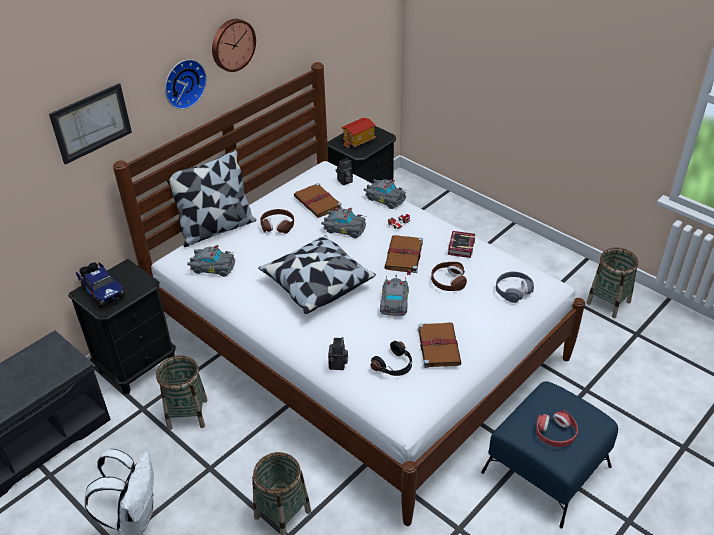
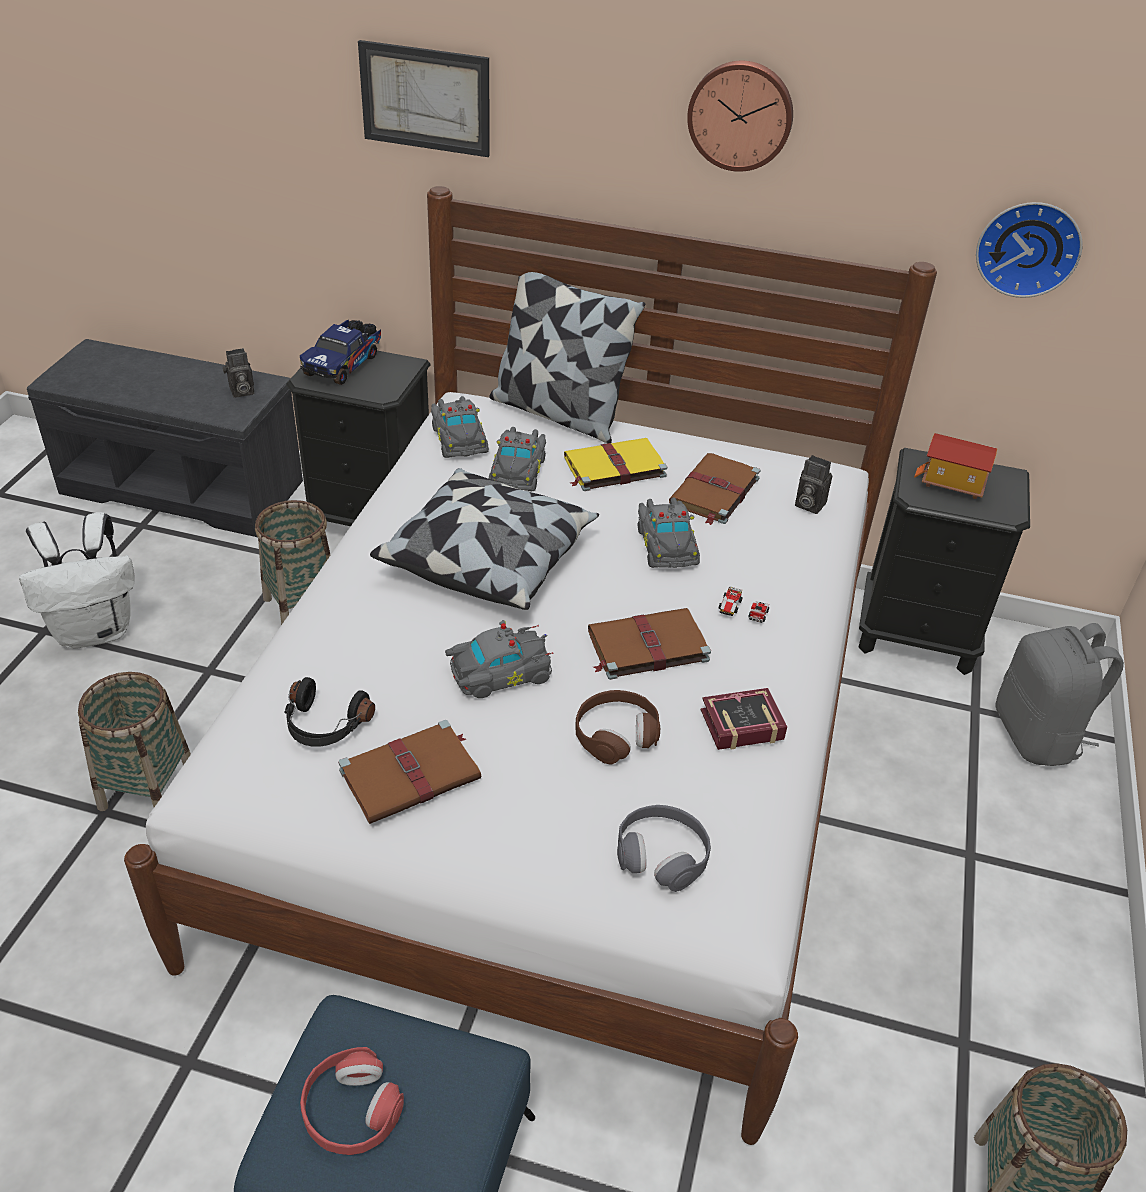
camera: 60 degrees right, 0 degrees up
wall clock [165,59,207,109] -> wall clock moved to [976,202,1082,298]
brown headphones [260,209,294,234] -> yellow book [564,438,667,491]
camera [328,337,348,370] -> camera moved to [223,348,254,398]
grey toy car [364,179,407,209] -> grey toy car moved to [489,427,546,491]
none -> grey backpack [995,623,1124,766]

